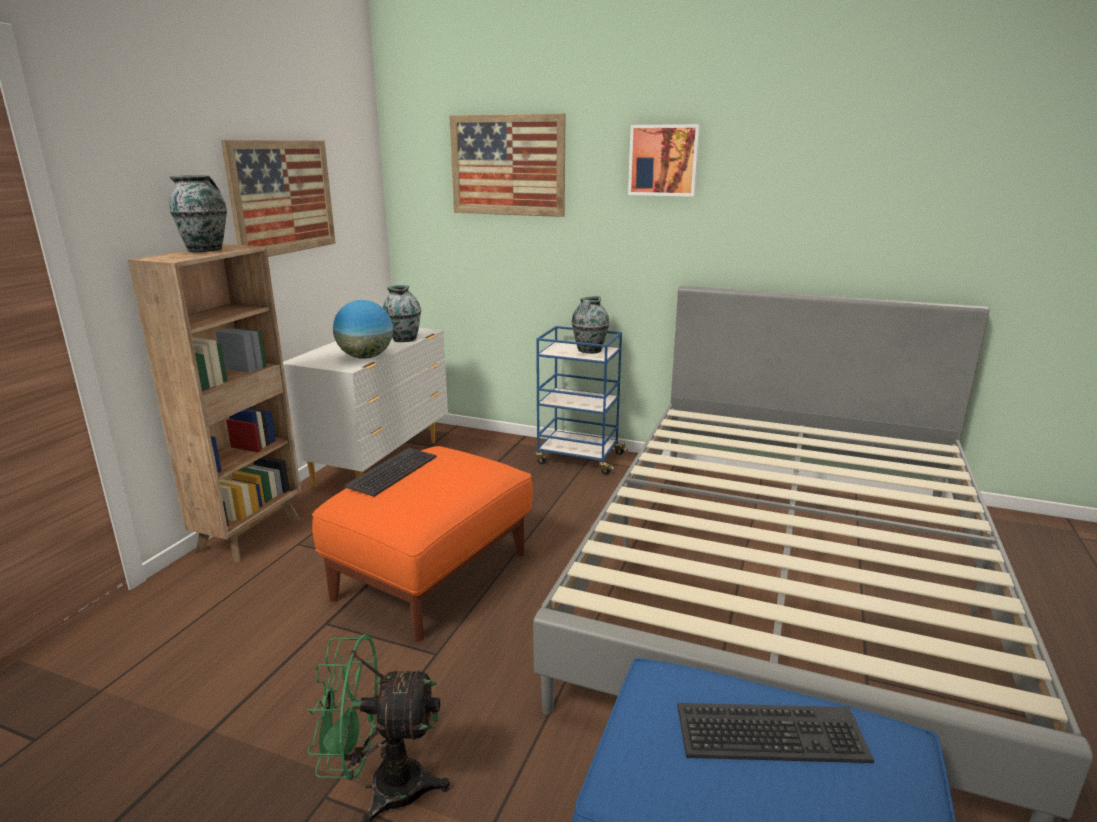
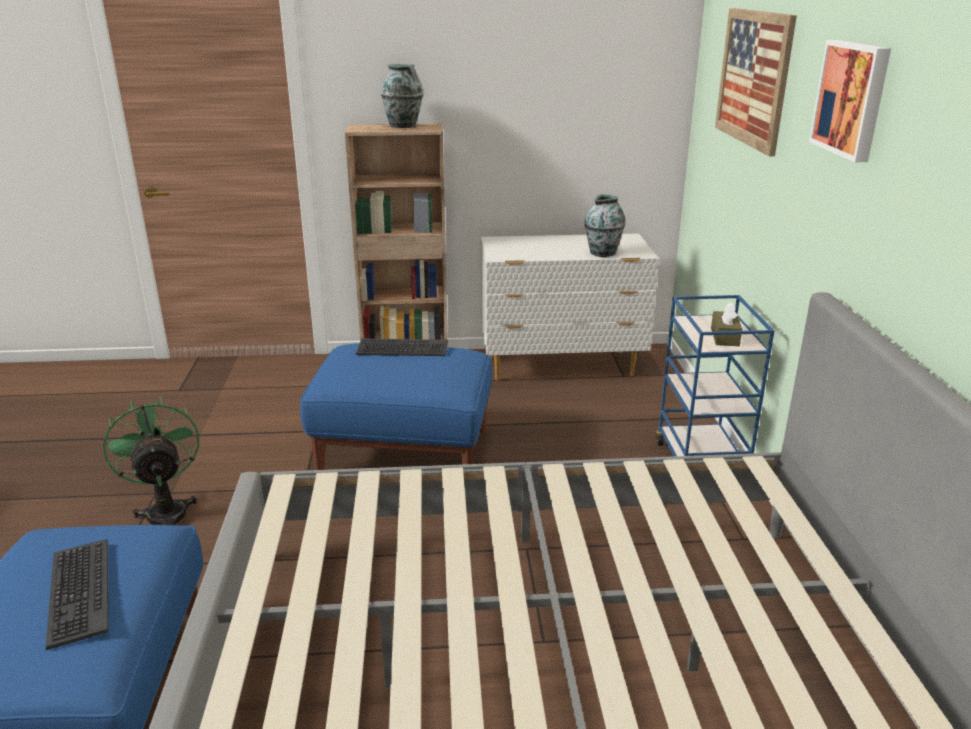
camera: 65 degrees right, 5 degrees up
picture [221,140,336,257] -> none
orange ottoman [312,446,533,642] -> blue ottoman [300,343,492,470]
globe [333,300,393,359] -> none
vase [572,296,610,354] -> brown tissue box [711,302,742,346]

